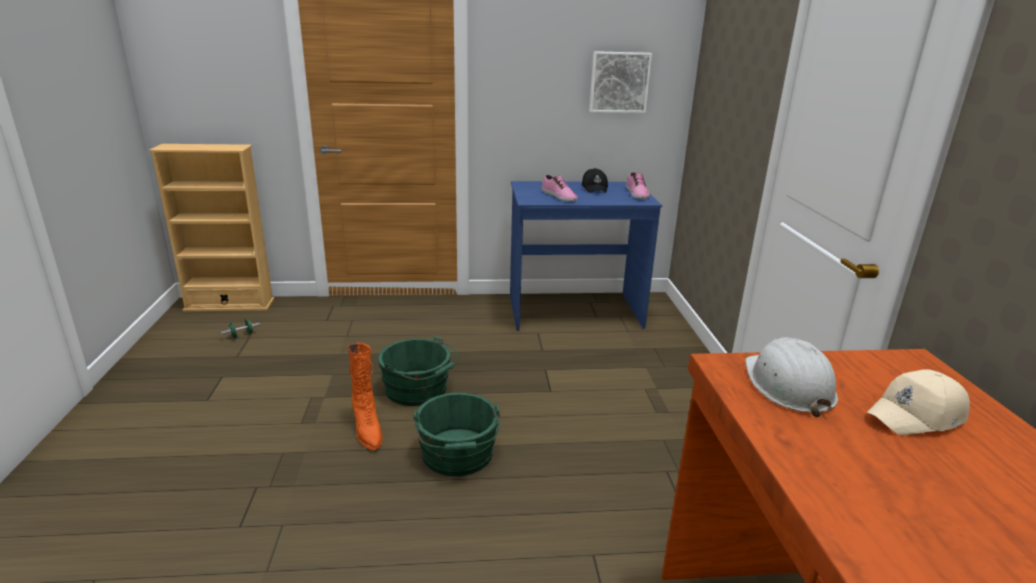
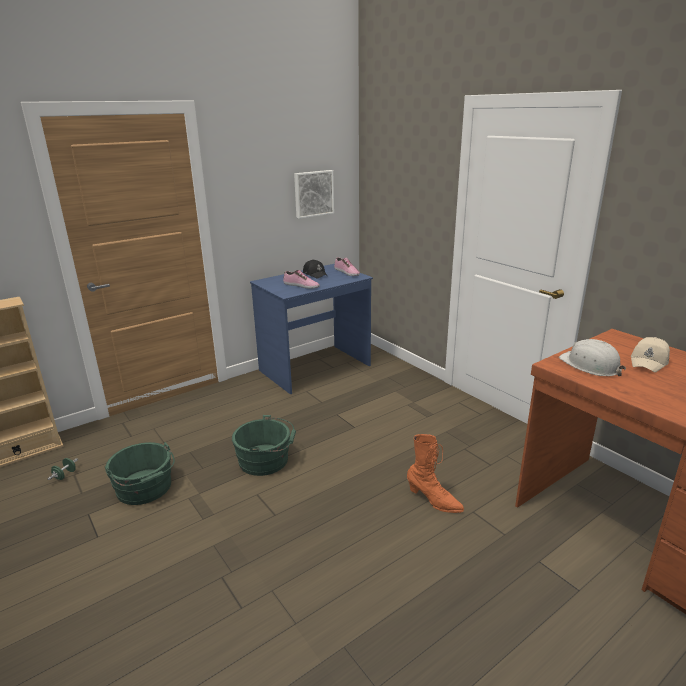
camera: 30 degrees left, 0 degrees up
orange boot [348,343,383,450] -> orange boot moved to [407,434,464,513]
green bucket [413,393,500,476] -> green bucket moved to [104,442,175,505]

